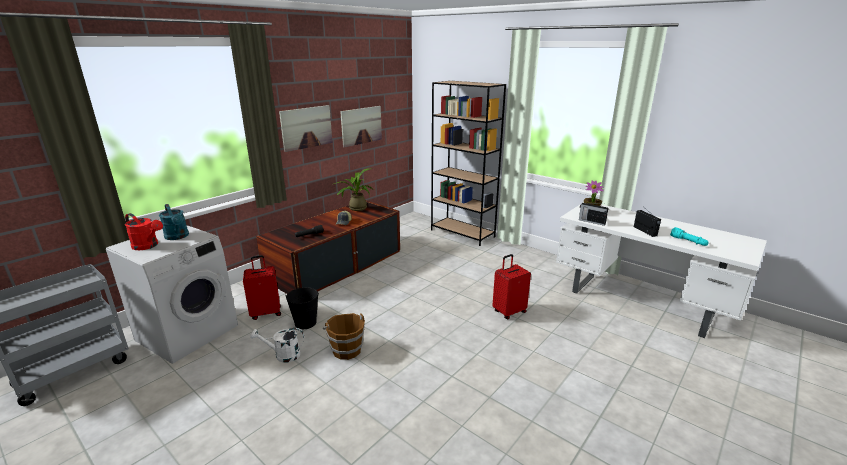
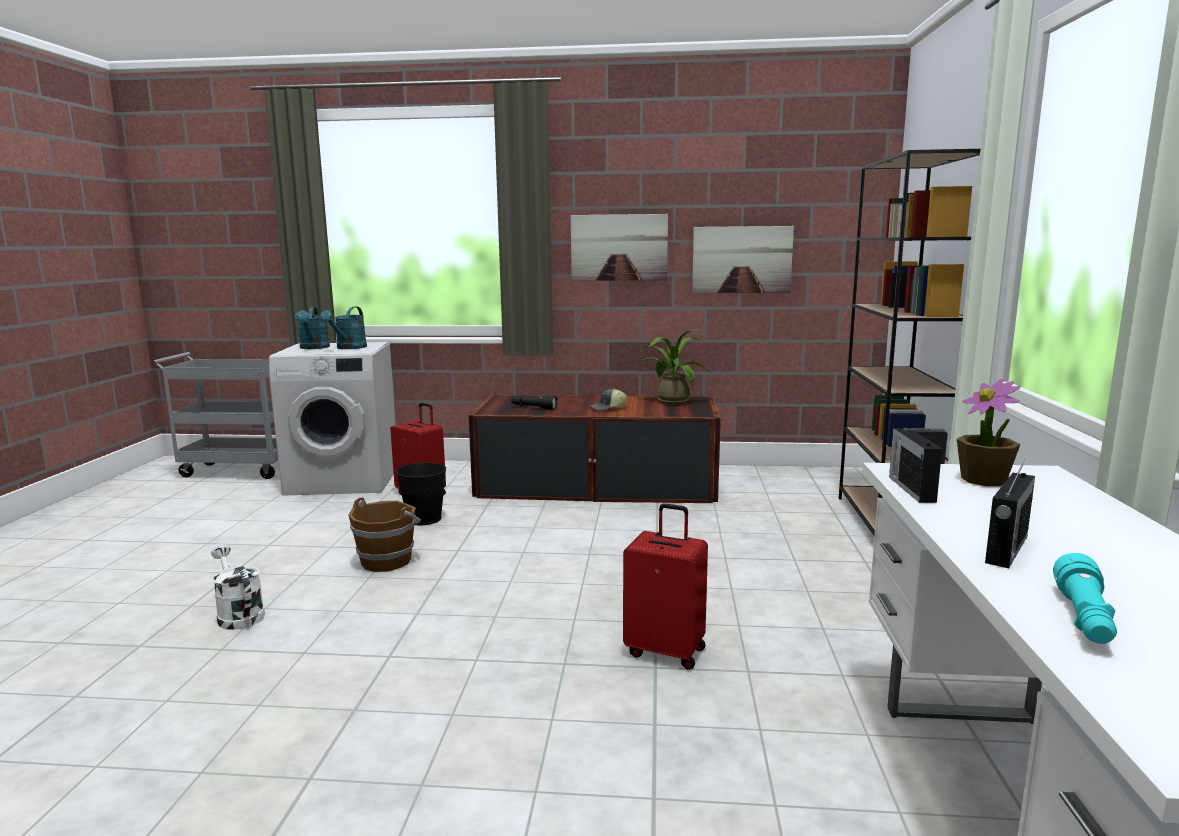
camera: 55 degrees right, 10 degrees down
red watering can [125,213,163,250] -> turquoise watering can [295,307,330,349]
white watering can [250,328,304,363] -> white watering can moved to [211,544,265,630]

